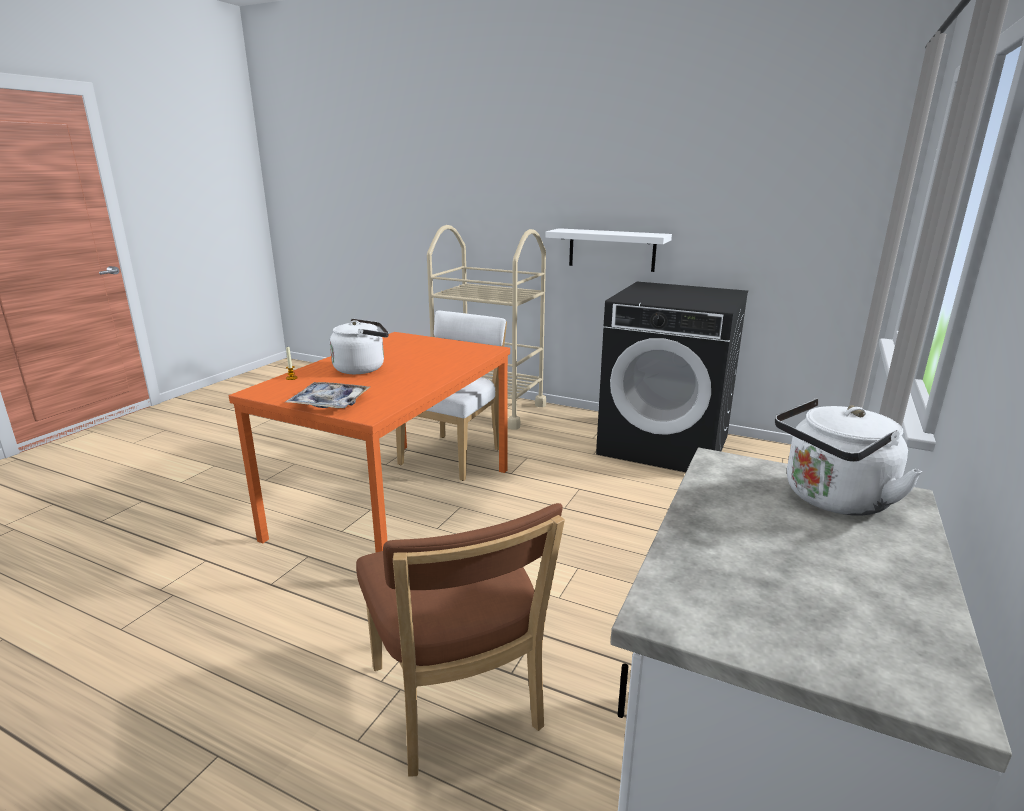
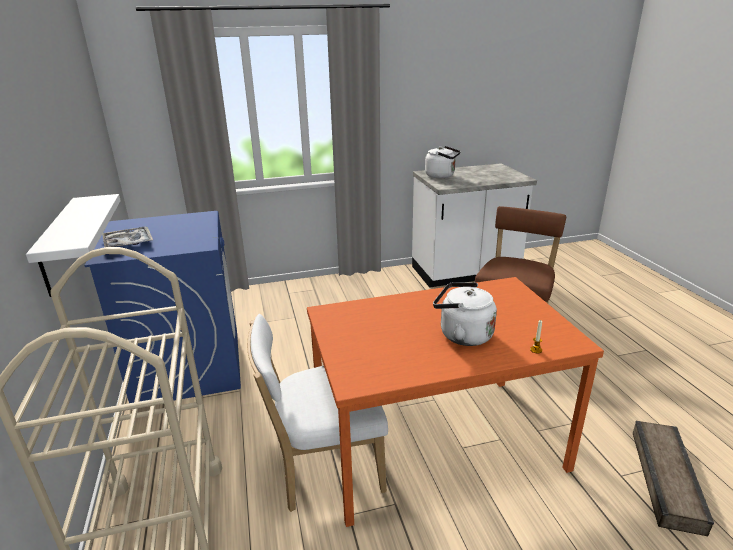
camera: 130 degrees left, 5 degrees up
tray [286,382,370,408] -> tray moved to [102,226,153,247]
black washing machine [596,282,748,472] -> blue washing machine [84,211,241,403]
none -> crate [633,421,714,536]

